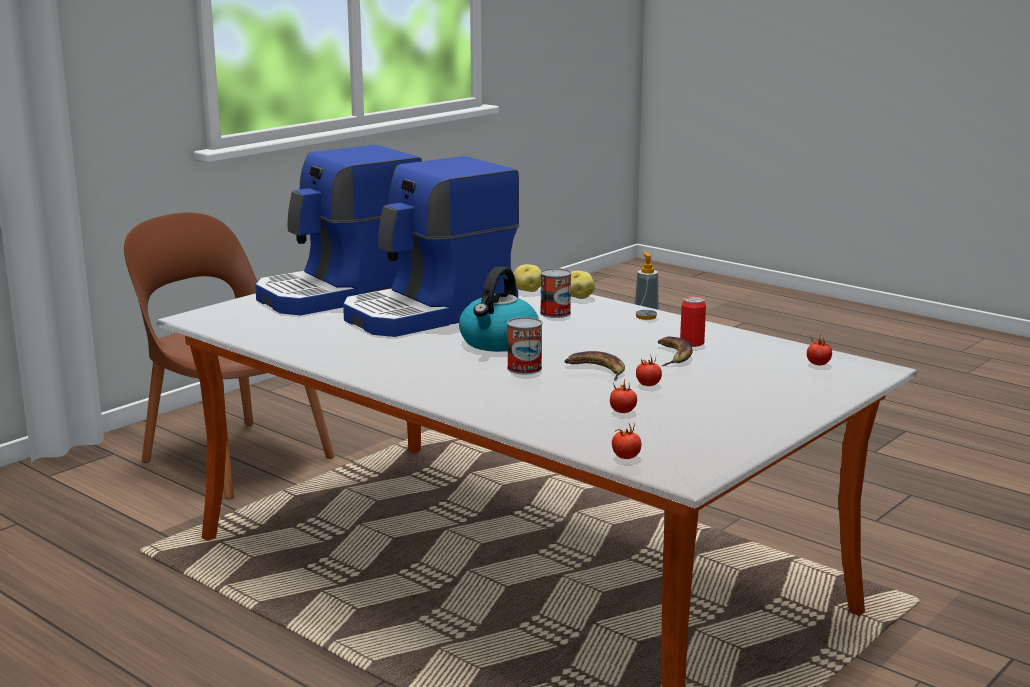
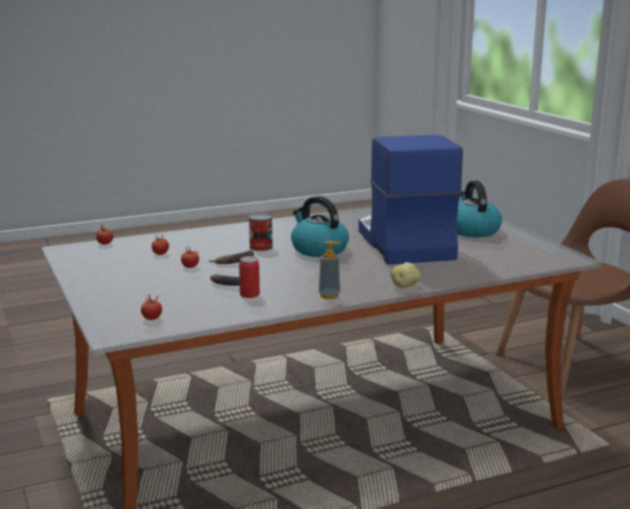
camera: 115 degrees right, 0 degrees up
coffee machine [255,145,422,315] -> kettle [457,181,502,238]
potato [513,264,541,292] -> none
can [540,268,571,318] -> none

